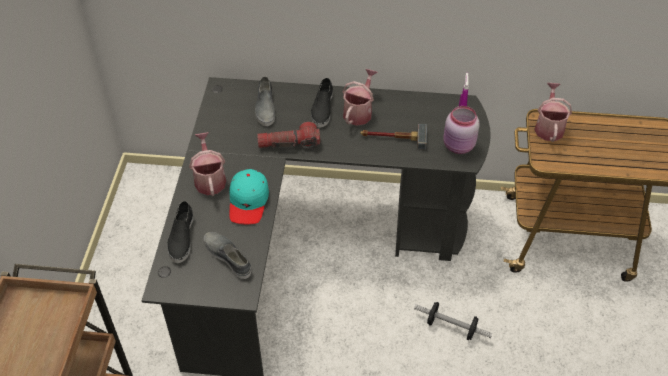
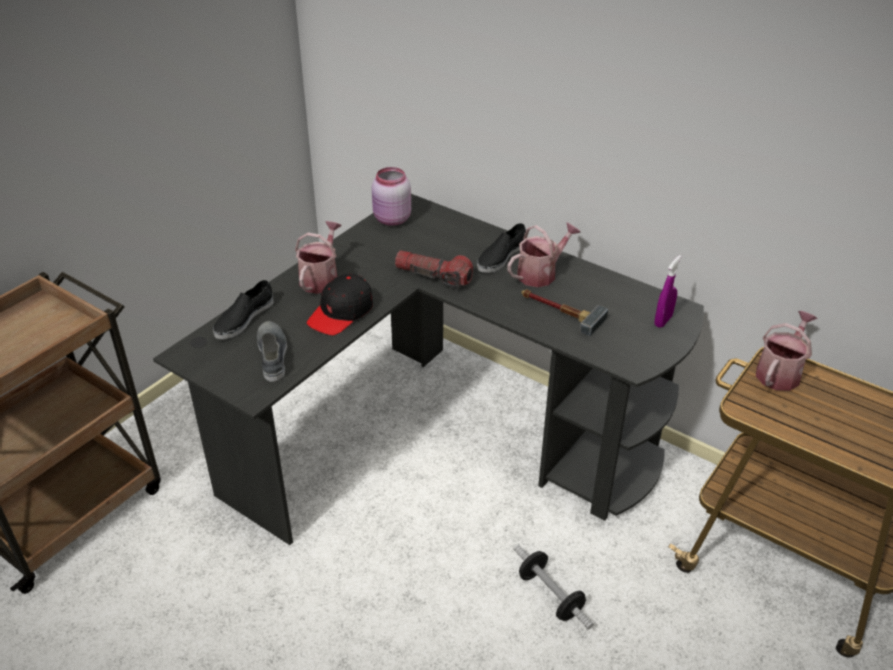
camera: 30 degrees right, 10 degrees down
turquoise cap [229,169,269,224] -> black cap [307,274,373,335]
grey shoe [255,76,275,126] -> none
pink jar [443,106,480,154] -> pink jar moved to [372,167,411,226]

